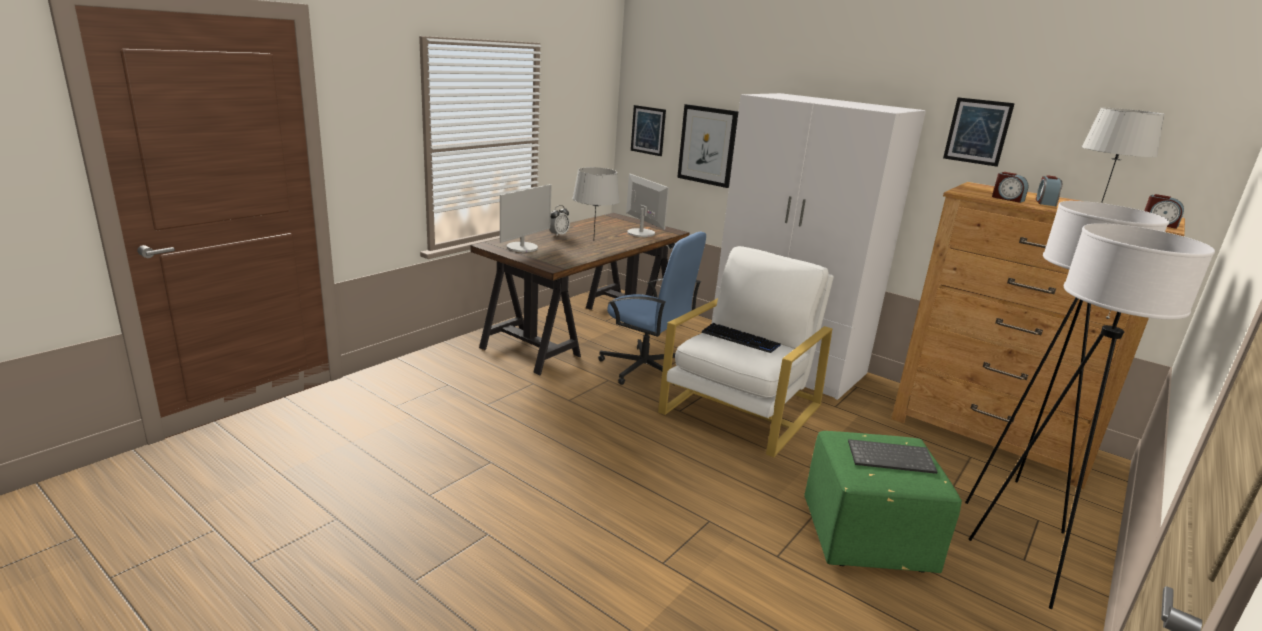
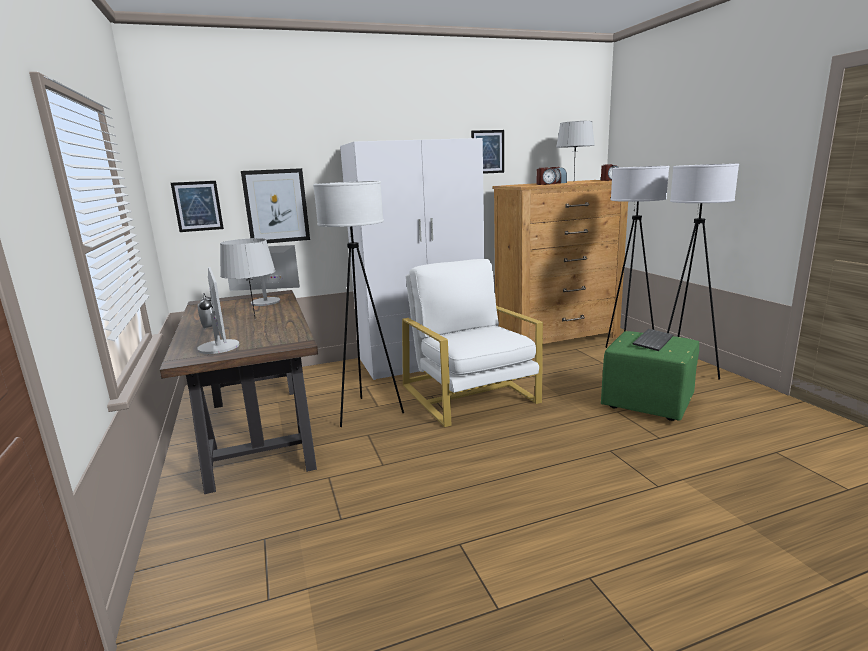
camera: 55 degrees left, 5 degrees down
blue office chair [598,231,706,386] -> white floor lamp [313,181,404,427]
keyboard [701,323,781,353] -> none

